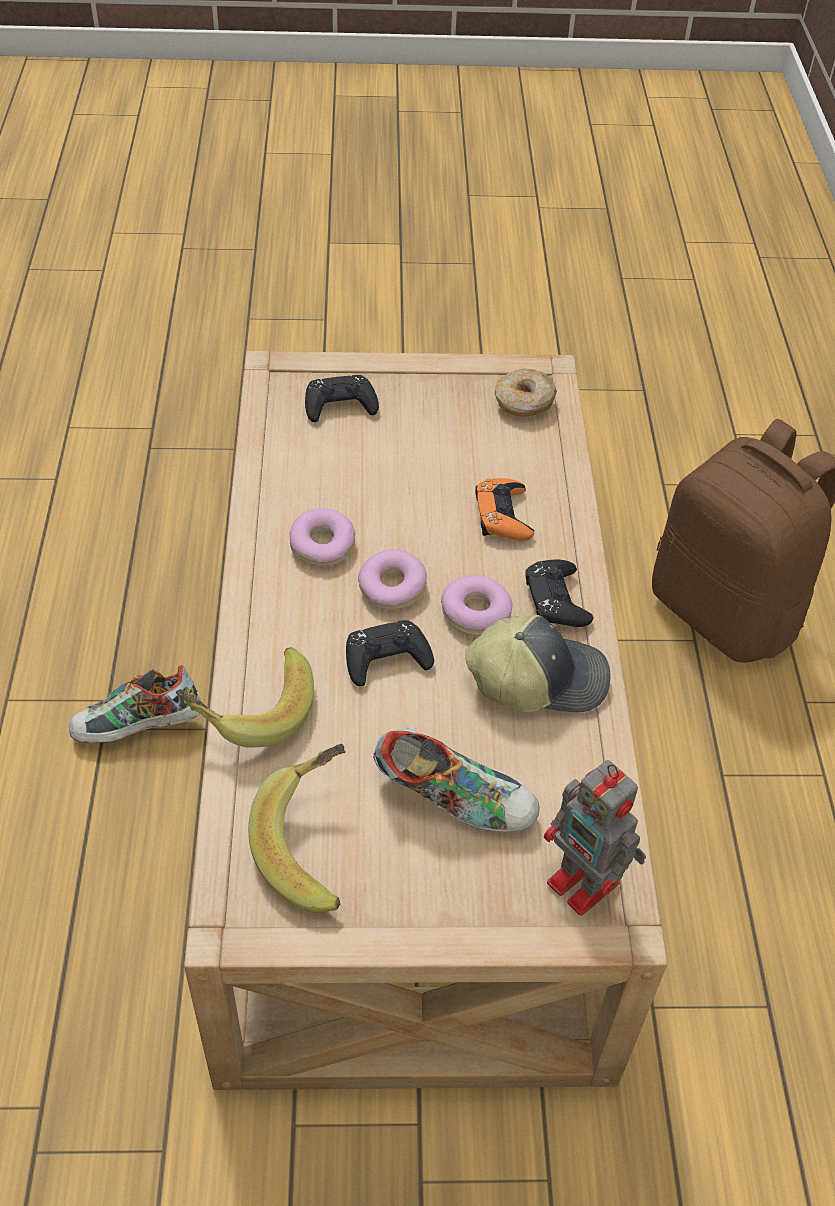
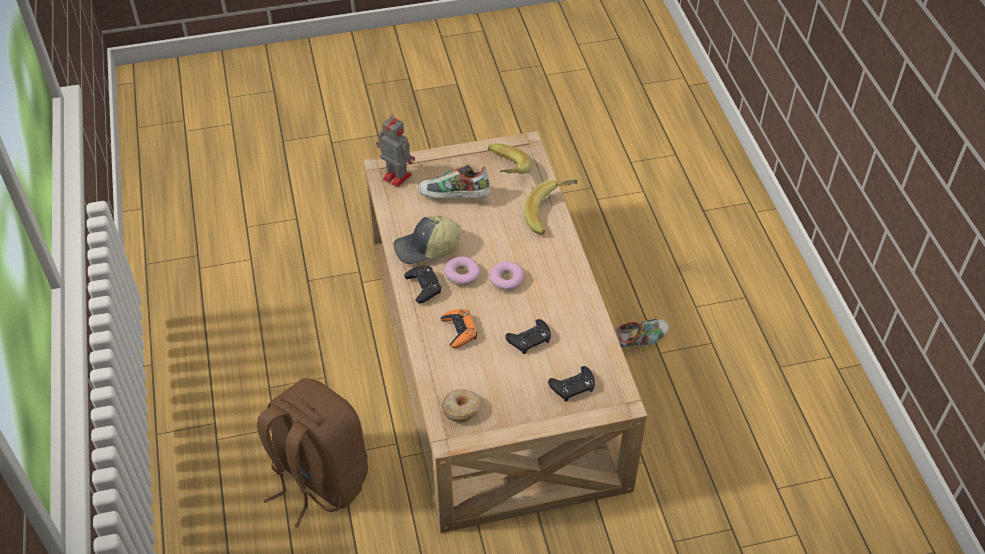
camera: 170 degrees right, 0 degrees up
donut [290,508,355,566] -> none
black game controller [346,620,434,686] -> black game controller moved to [505,319,551,354]

